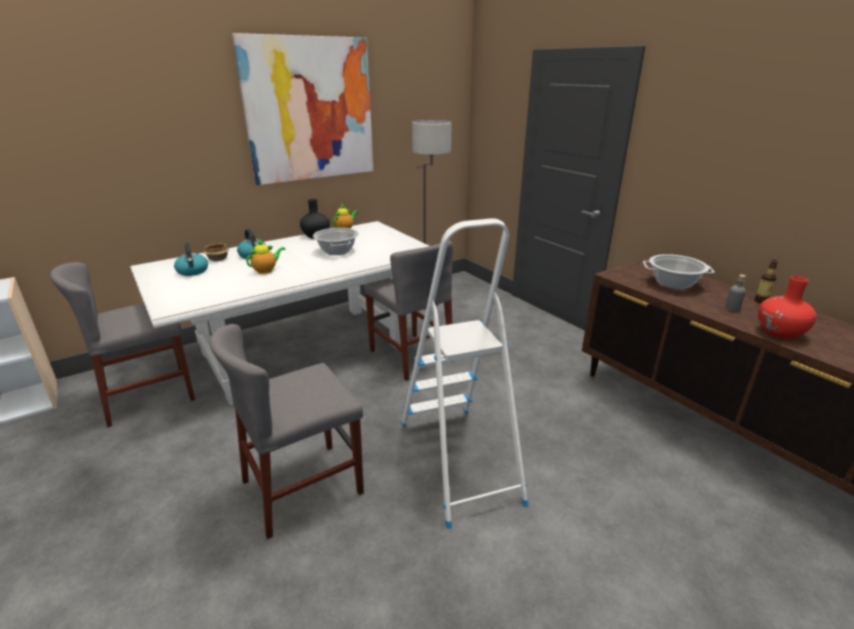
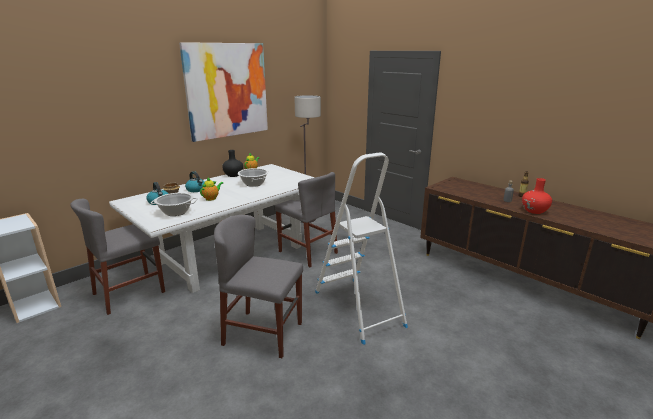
camera: 10 degrees left, 5 degrees down
grey chair [210,324,364,539] -> grey chair turned 60 degrees clockwise [214,215,303,358]
cooking pot [643,254,715,290] -> cooking pot moved to [151,193,198,216]

